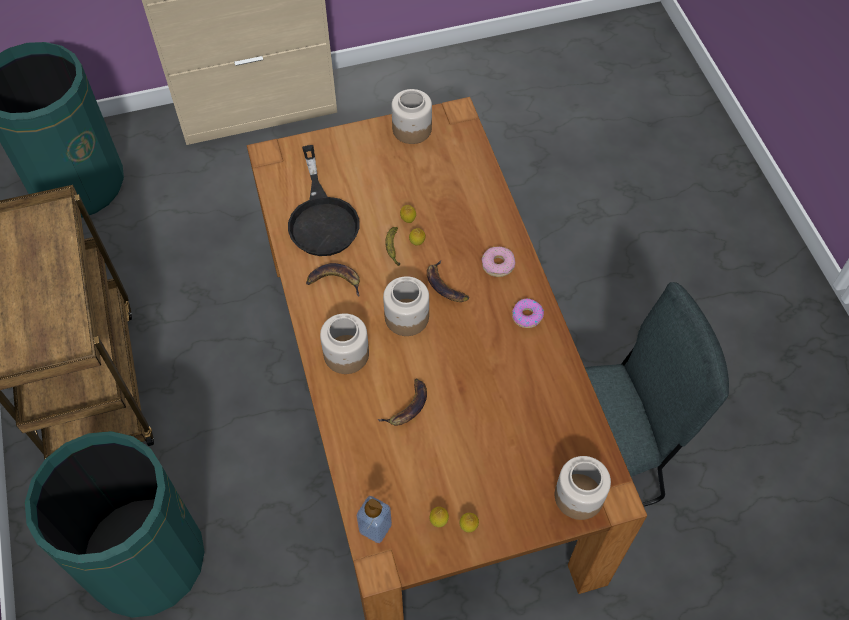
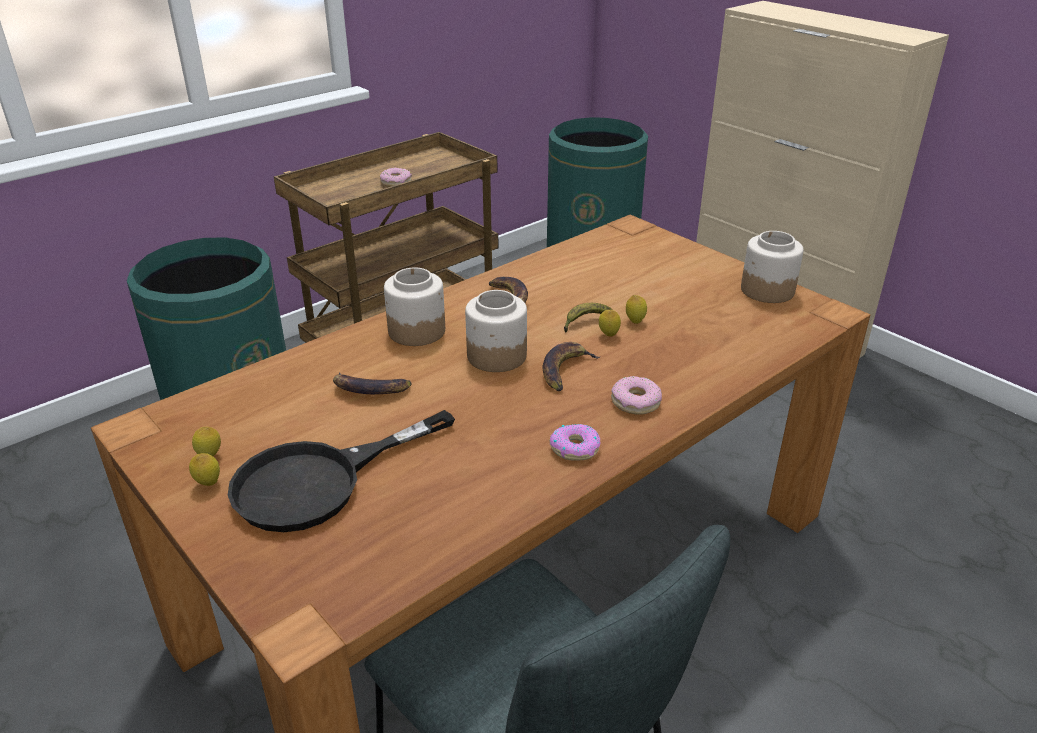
camera: 65 degrees right, 25 degrees down
black frying pan [288,145,360,256] -> black frying pan moved to [228,410,455,532]
soap dispenser [357,496,392,543] -> none
jar [555,456,611,520] -> none
none -> donut [380,167,412,187]

